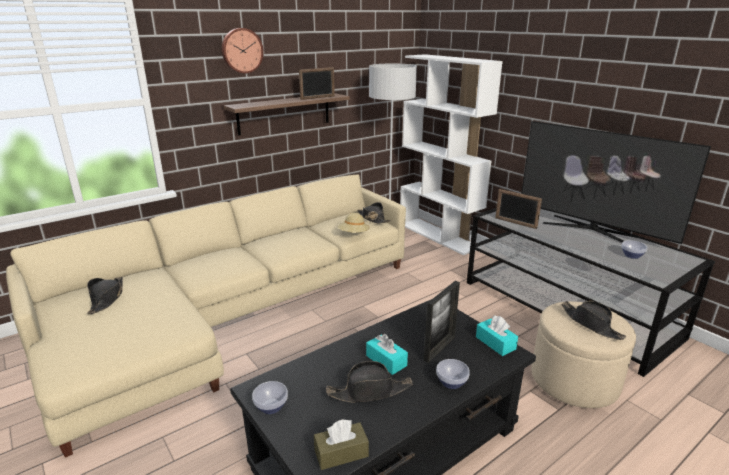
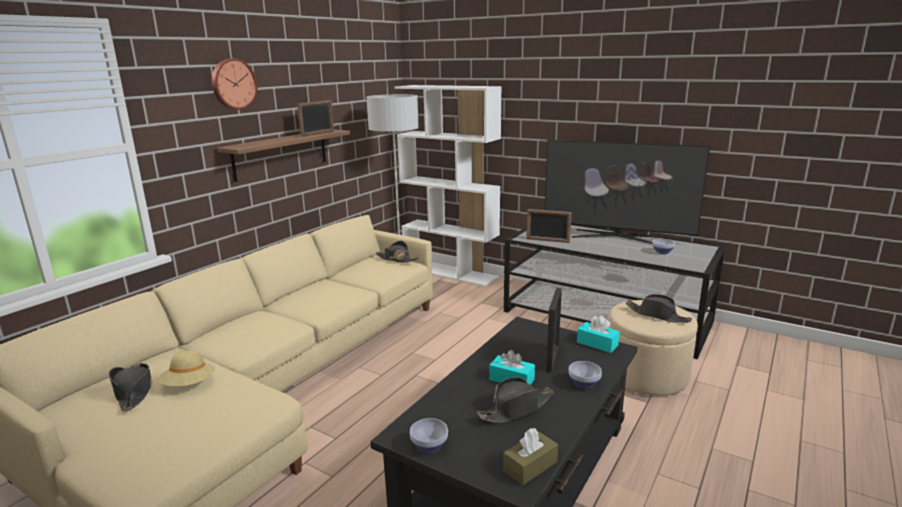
camera: 20 degrees left, 5 degrees down
beige hat [338,213,370,233] -> beige hat moved to [158,350,215,387]

